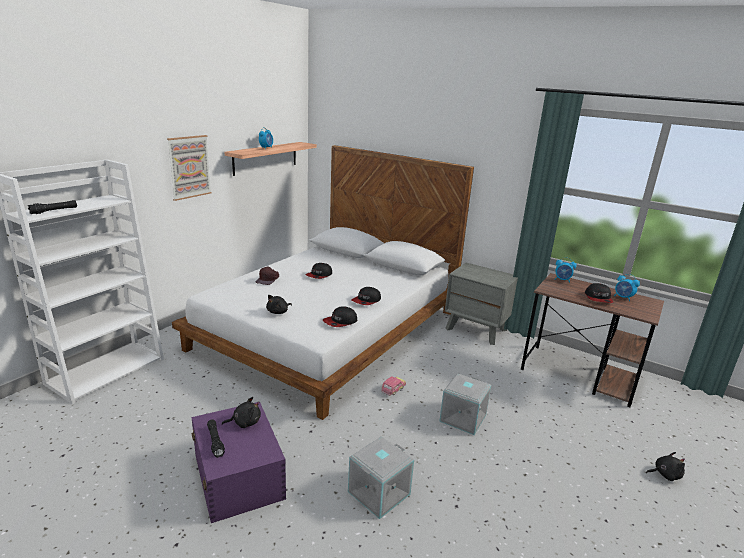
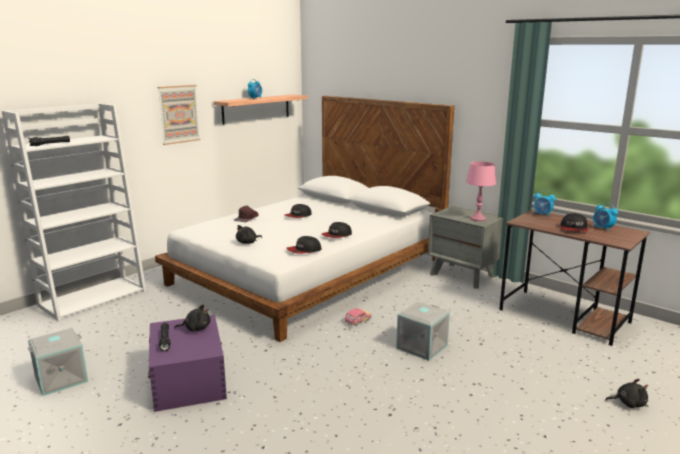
camera: 10 degrees right, 5 degrees down
grey storage box [348,436,414,519] -> grey storage box moved to [28,328,88,396]
none -> pink table lamp [466,161,496,221]

